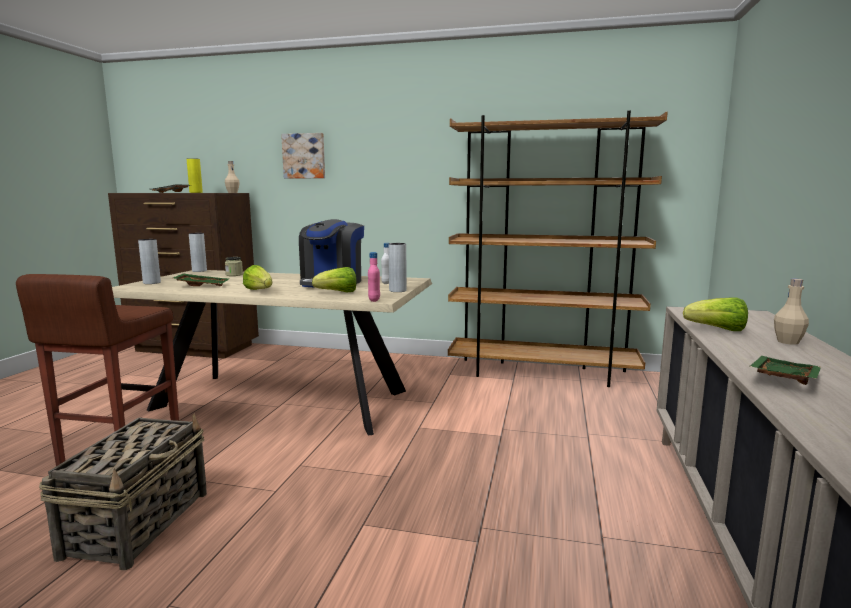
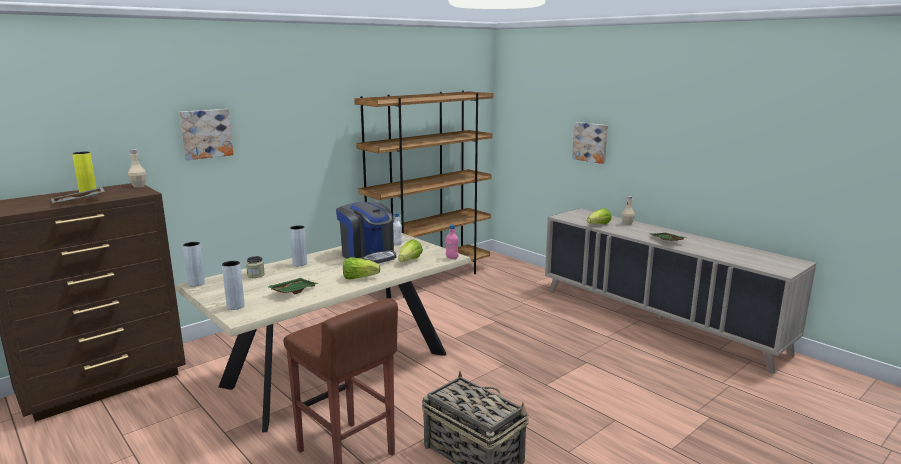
camera: 55 degrees left, 5 degrees up
grey vase [388,243,407,292] -> grey vase moved to [290,225,307,266]
none -> picture [572,122,608,164]

